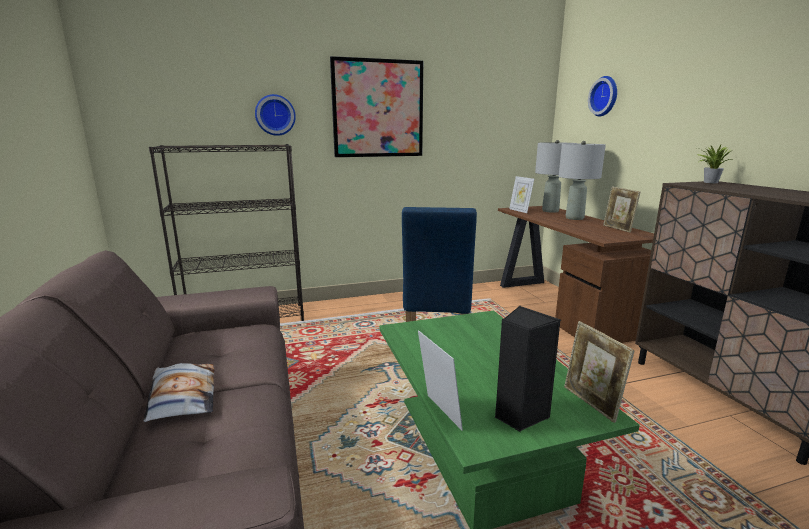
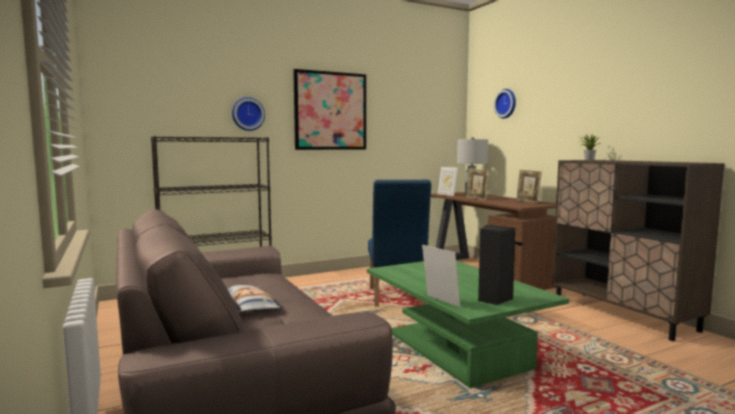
camera: 10 degrees left, 10 degrees down
grey table lamp [559,141,606,220] -> none
picture frame [564,321,635,423] -> picture frame moved to [466,169,489,200]

